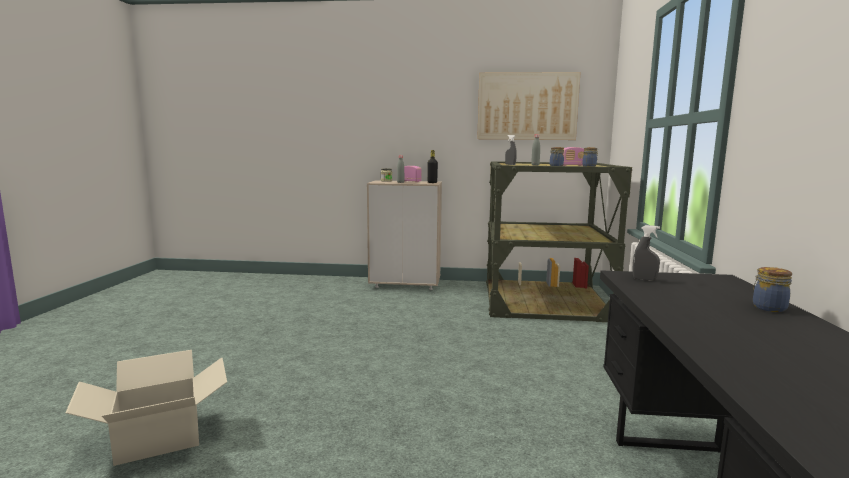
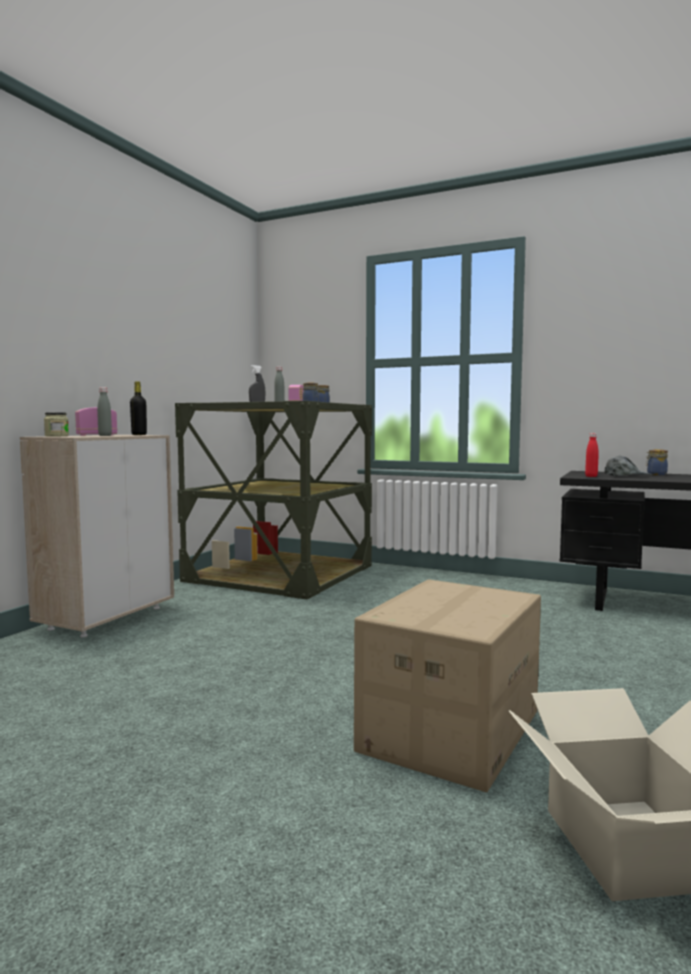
camera: 70 degrees left, 5 degrees down
picture [477,72,580,140] -> none
grey spray bottle [632,225,660,281] -> red bottle [585,433,599,477]
none -> cardboard box [354,579,541,792]
none -> grey cap [604,455,652,476]

